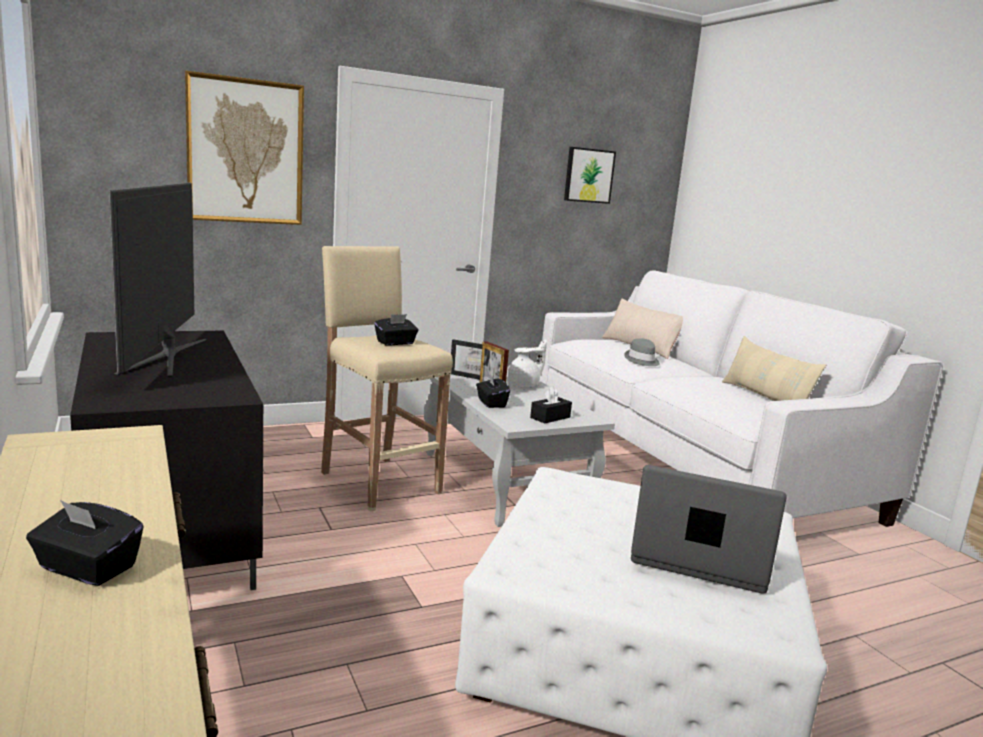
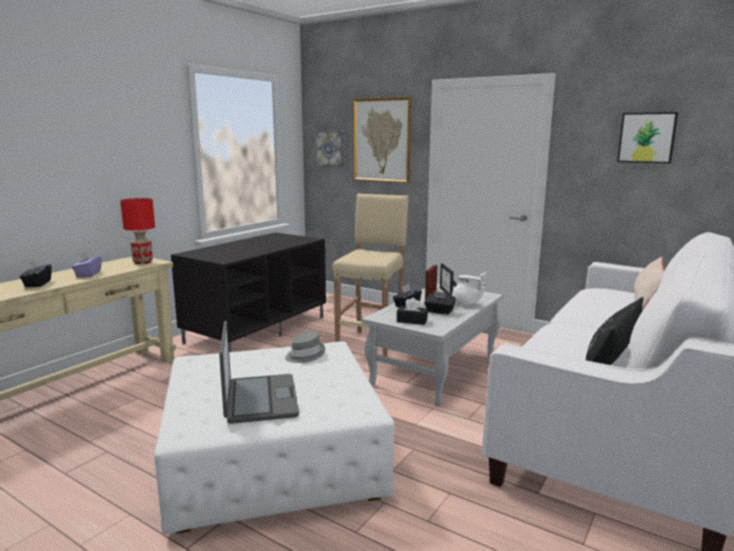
camera: 60 degrees right, 0 degrees up
television [109,183,207,377] -> none
black tissue box [374,314,418,346] -> black tissue box moved to [424,291,456,315]
grey hat [624,338,660,366] -> grey hat moved to [285,331,325,363]
beige pillow [722,336,826,401] -> black pillow [586,297,643,365]
none -> purple tissue box [72,251,102,277]
none -> red table lamp [120,198,155,264]
none -> picture [315,131,345,167]

